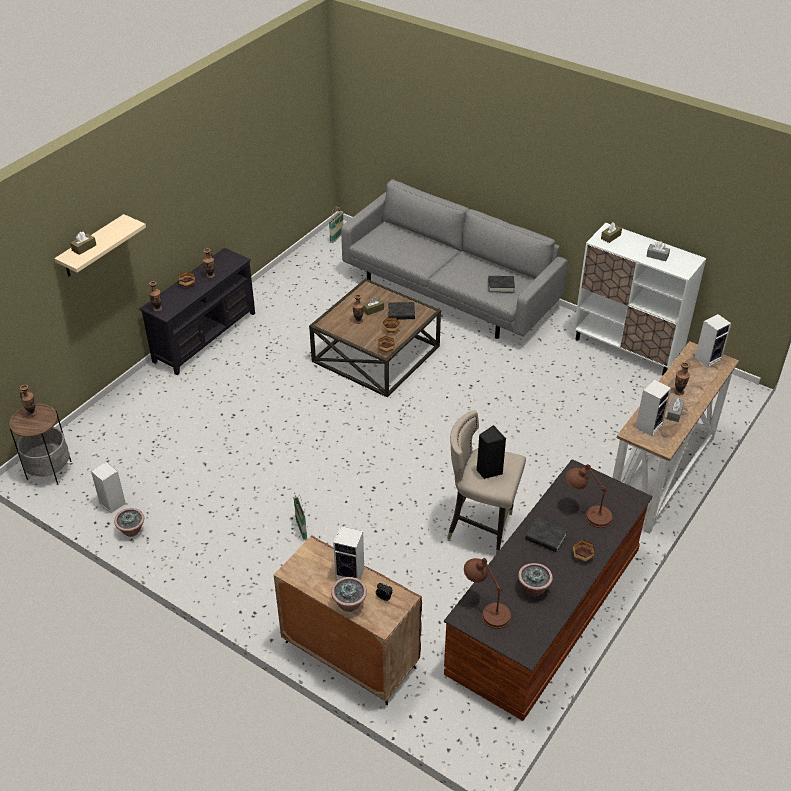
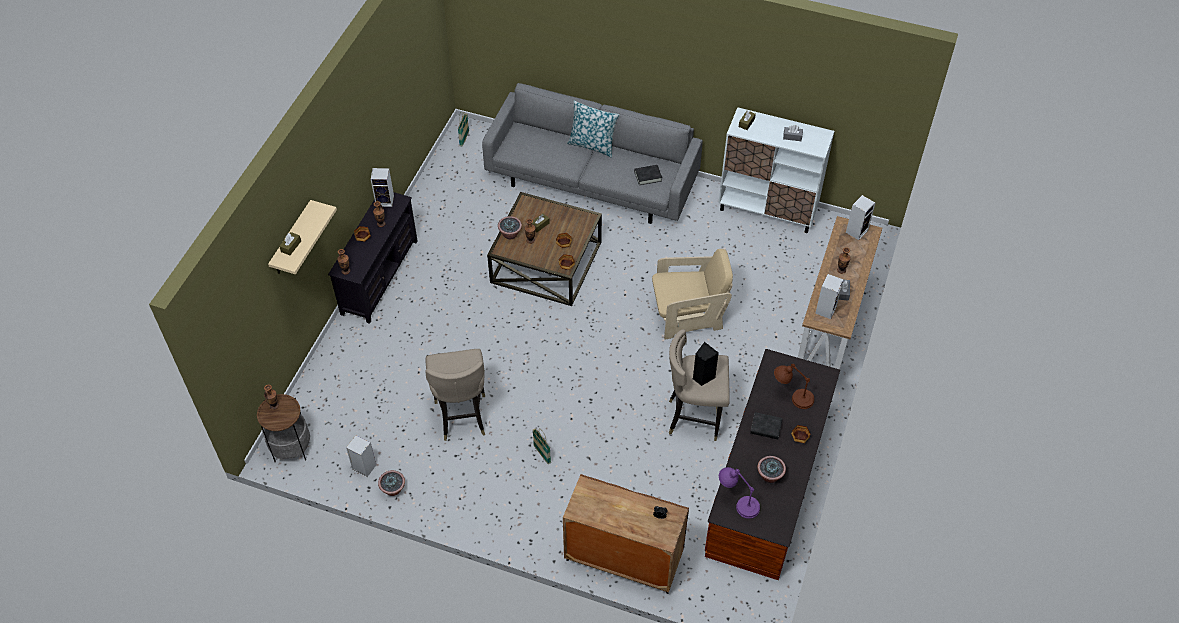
camera: 15 degrees left, 10 degrees up
potted plant [331,577,367,612] -> potted plant moved to [498,216,522,240]
speaker [333,526,364,580] -> speaker moved to [371,168,394,207]
black book [388,302,415,320] -> none
brown table lamp [464,558,511,629] -> purple table lamp [719,467,760,519]
none -> beige stool [425,349,485,441]
none -> pillow [567,101,619,158]
none -> beige armchair [652,249,733,339]

